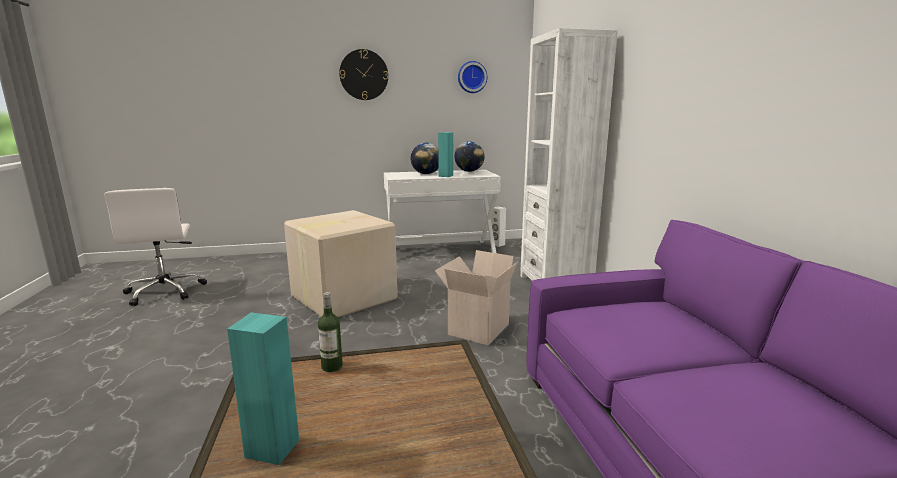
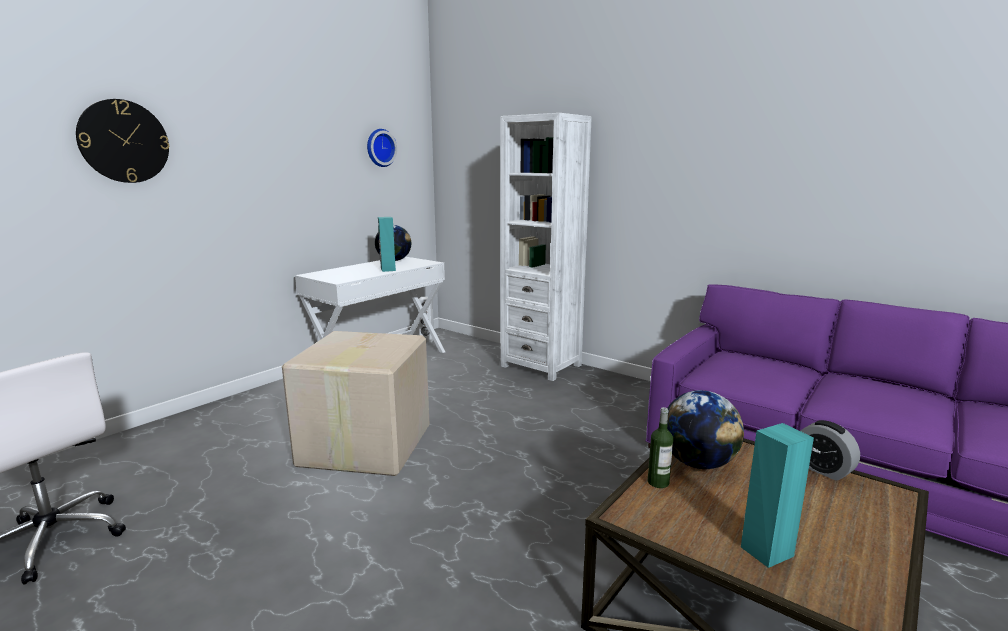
camera: 40 degrees left, 0 degrees up
wall clock [339,49,388,100] -> wall clock moved to [76,99,169,183]
globe [410,143,439,174] -> globe moved to [667,390,744,469]
cardboard box [435,250,518,345] -> none
none -> alarm clock [801,420,860,480]

